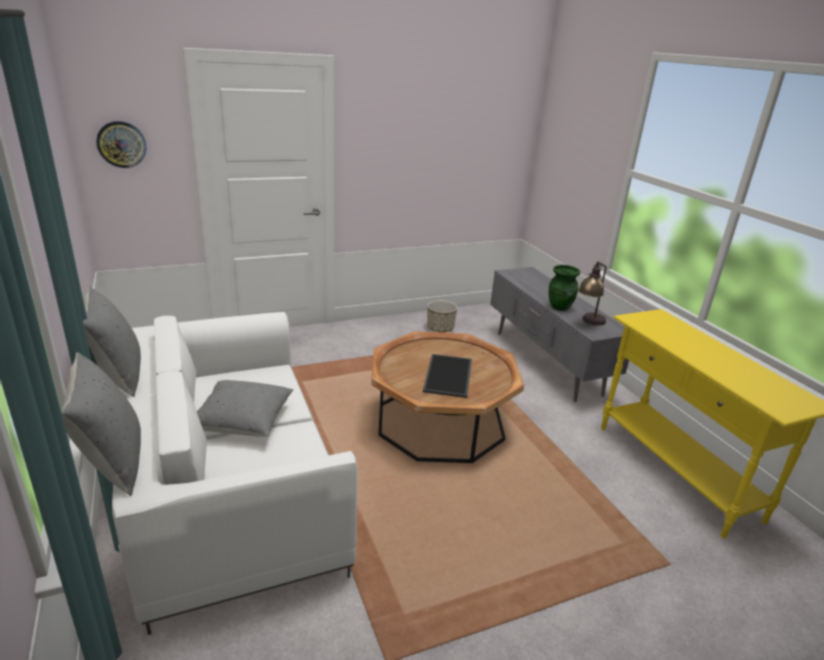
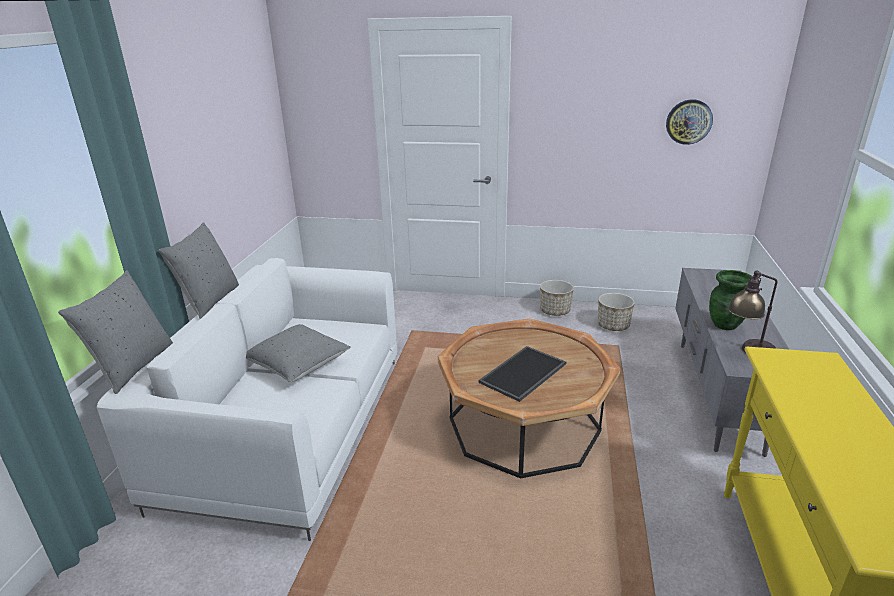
camera: 35 degrees right, 0 degrees up
wall clock [96,121,146,168] -> wall clock moved to [666,99,713,145]
none -> planter [540,280,574,316]

